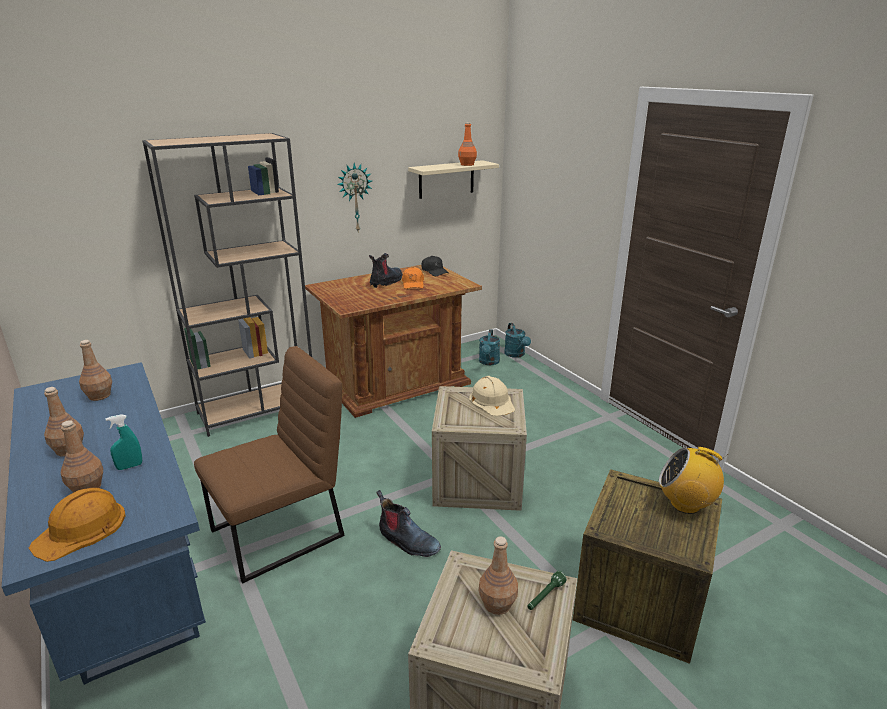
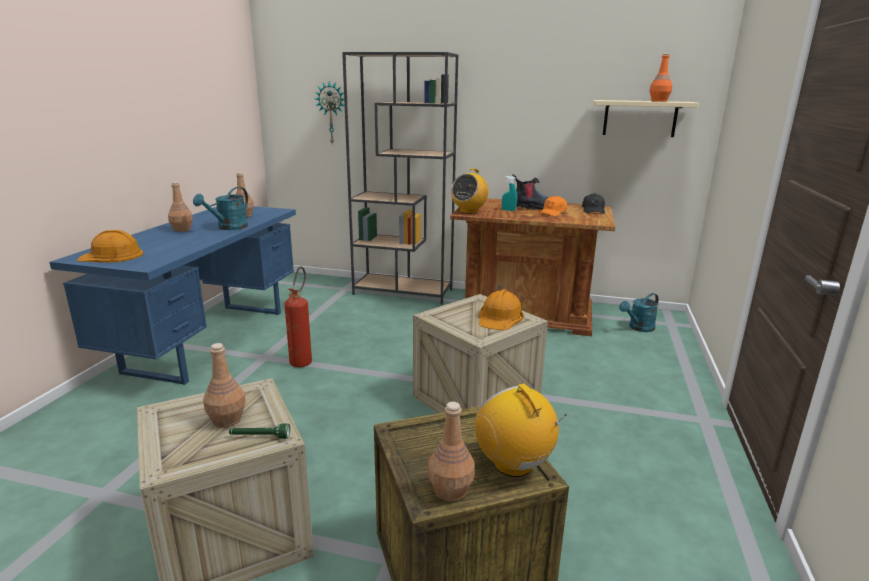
camera: 45 degrees right, 5 degrees down
brown bottle [61,420,103,493] -> brown bottle moved to [428,402,475,501]
turquoise spray bottle [105,414,142,470] -> turquoise spray bottle moved to [502,176,517,211]
brown chair [194,346,345,584] -> fire extinguisher [284,266,312,367]
wall clock [337,163,372,231] -> wall clock moved to [315,81,344,144]
boot [376,490,441,557] -> none
beige hard hat [469,376,515,416] -> orange hard hat [479,289,524,330]
turquoise watering can [504,323,531,358] -> turquoise watering can moved to [193,187,248,230]
none -> radio [451,168,488,214]

